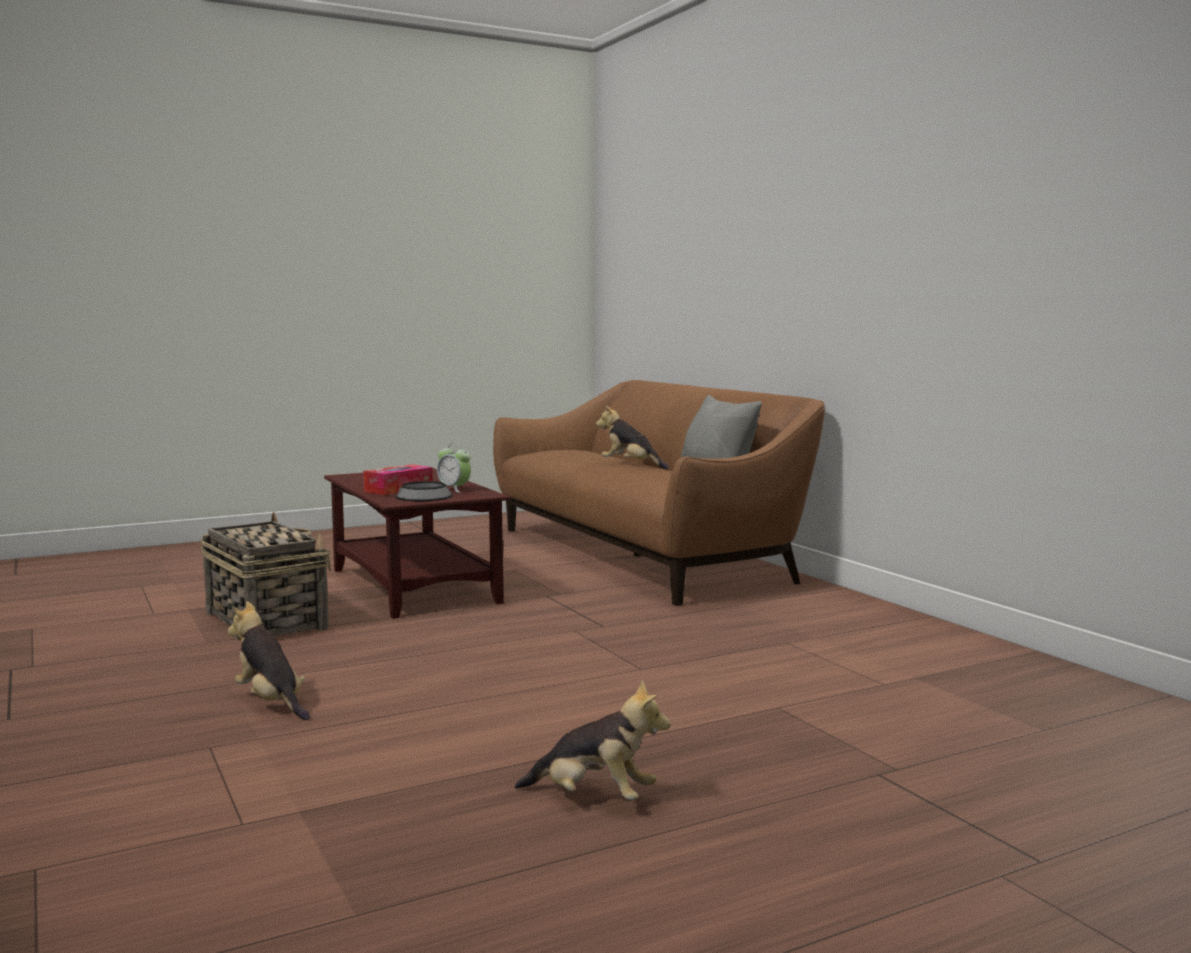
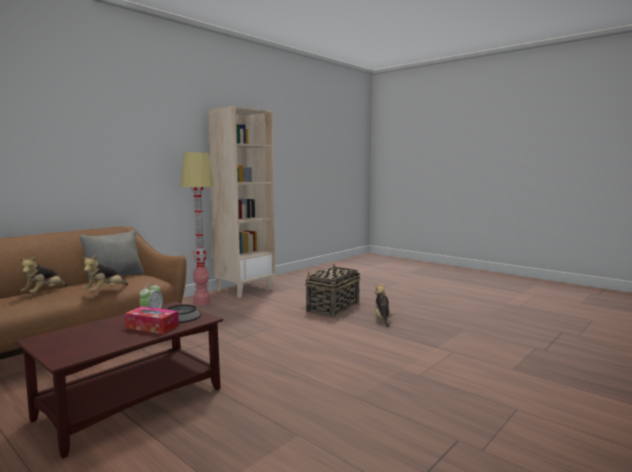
camera: 110 degrees left, 0 degrees up
basket [200,512,331,636] -> basket moved to [305,264,361,317]
plush toy [228,601,310,720] -> plush toy moved to [82,255,128,292]
none -> floor lamp [180,152,214,306]
none -> beige bookcase [208,106,275,298]

